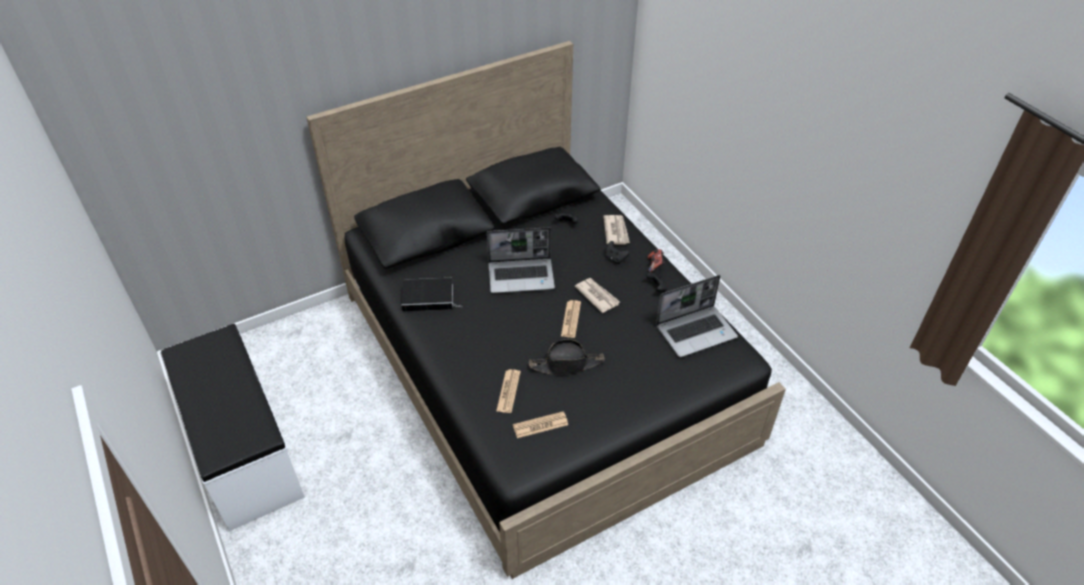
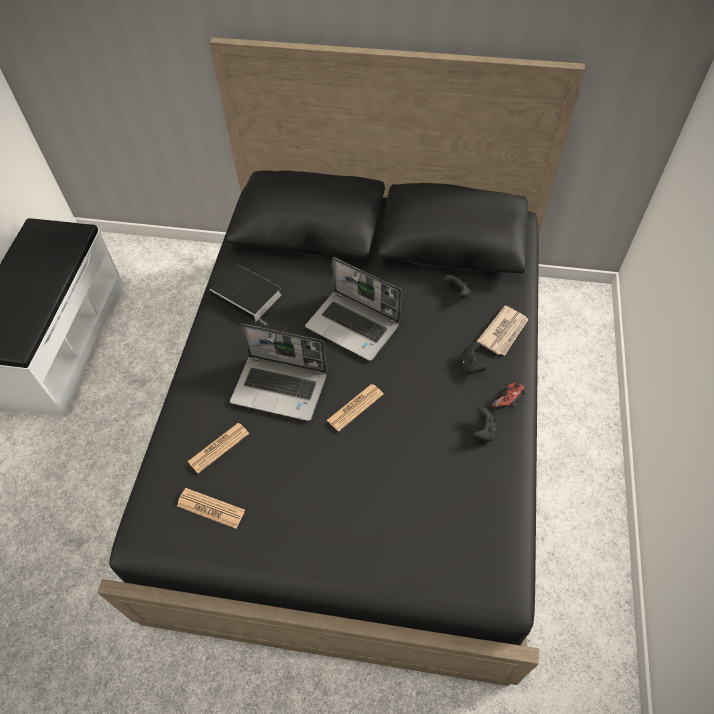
camera: 40 degrees right, 10 degrees up
black hat [529,339,605,375] -> none
newspaper [574,278,620,313] -> none
laptop [656,275,738,358] -> laptop moved to [230,324,327,421]

